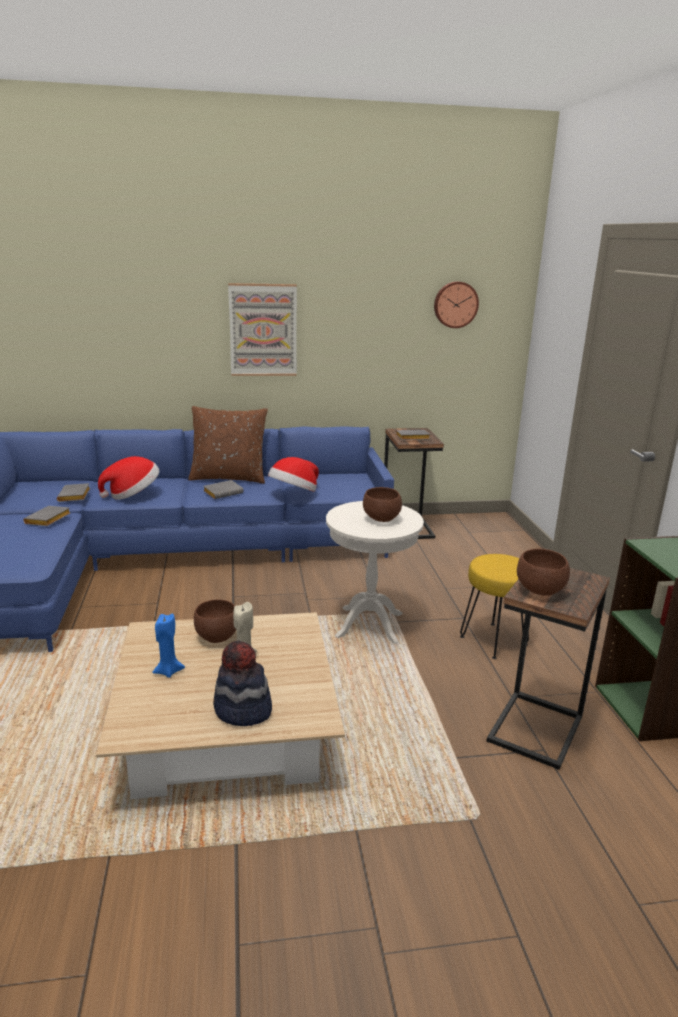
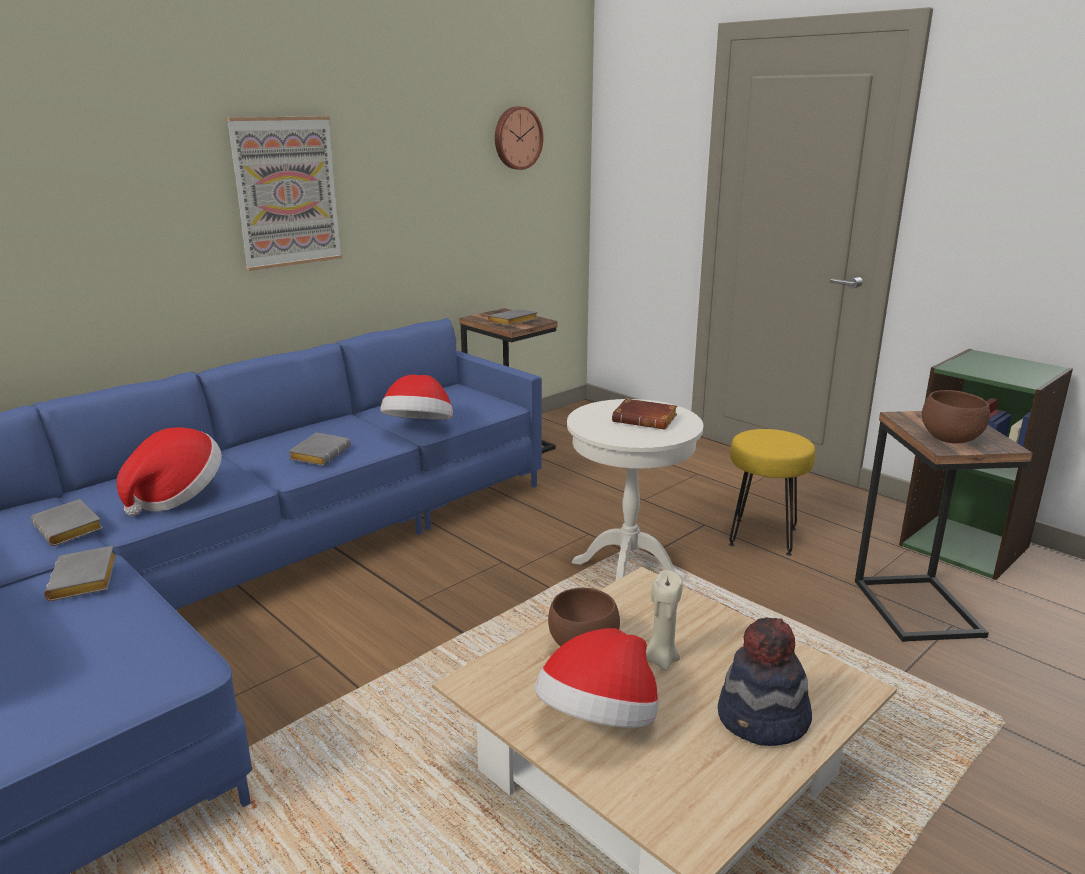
camera: 35 degrees left, 0 degrees up
blue candle [152,614,185,678] -> hat [534,628,659,728]
brown pillow [188,406,268,484] -> none
brown bowl [363,487,402,522] -> brown book [612,398,677,430]

